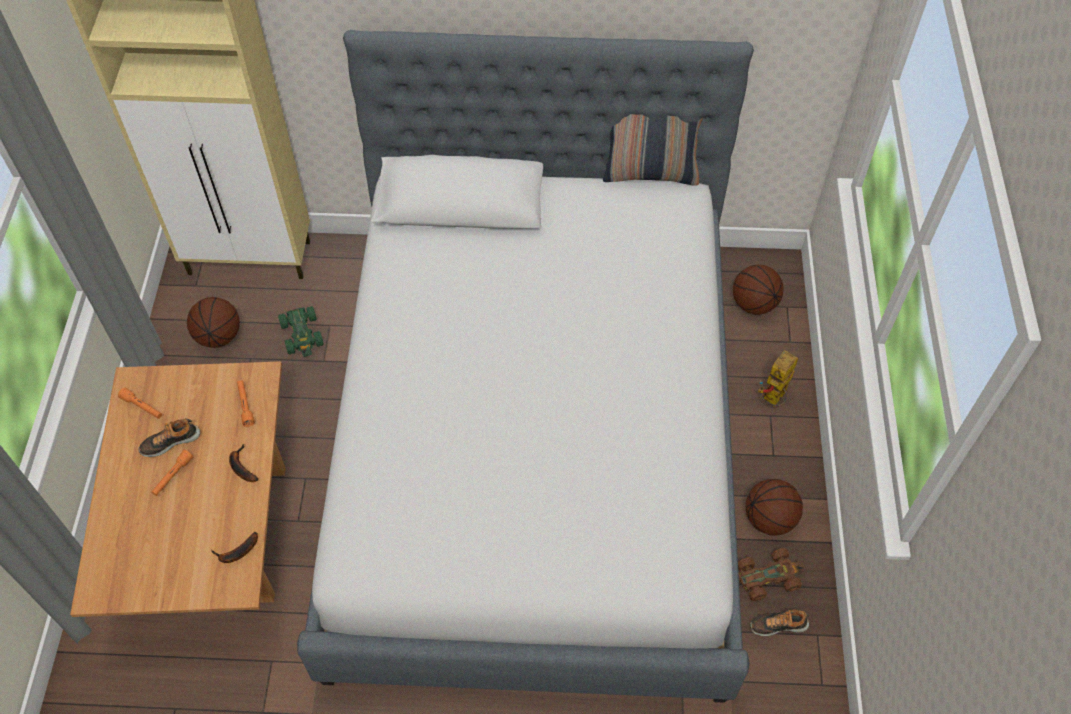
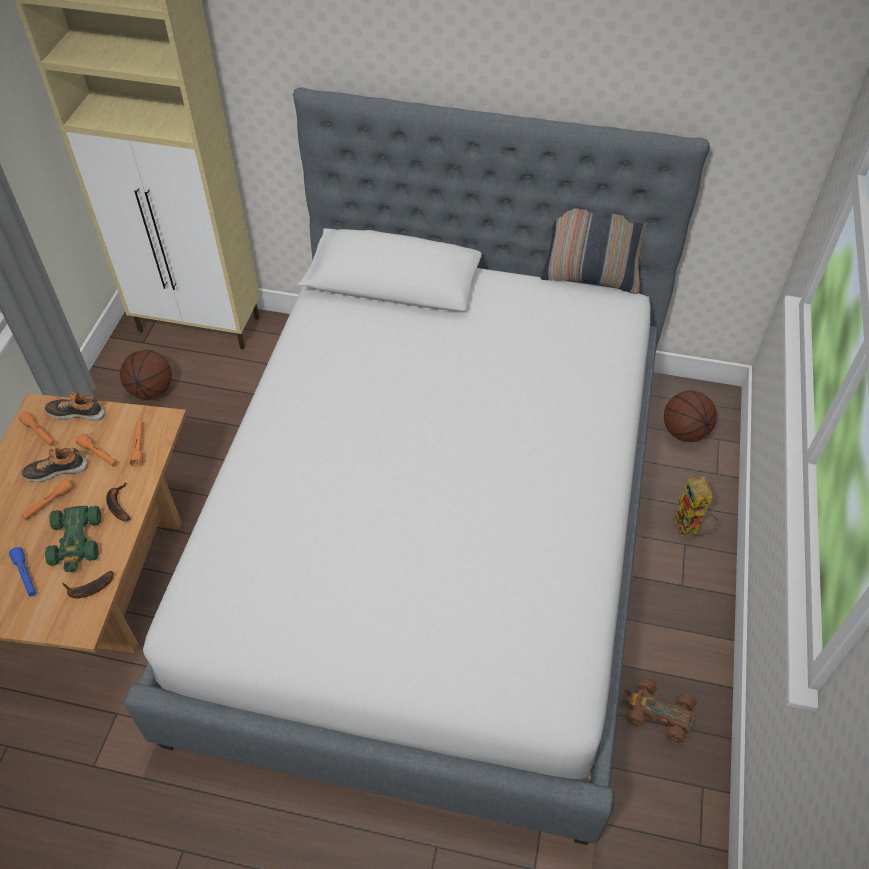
camera: 10 degrees right, 5 degrees down
green toy car [278,306,324,357] -> green toy car moved to [45,506,101,572]
brown toy car [738,548,804,601] -> brown toy car turned 150 degrees counterclockwise [621,678,695,743]
basketball [746,479,803,536] -> none
shoe [750,610,809,636] -> shoe moved to [44,392,105,421]
toy robot [758,350,798,407] -> toy robot turned 60 degrees counterclockwise [673,476,718,536]
none -> blue flashlight [9,547,36,596]
none -> orange flashlight [76,434,117,467]

